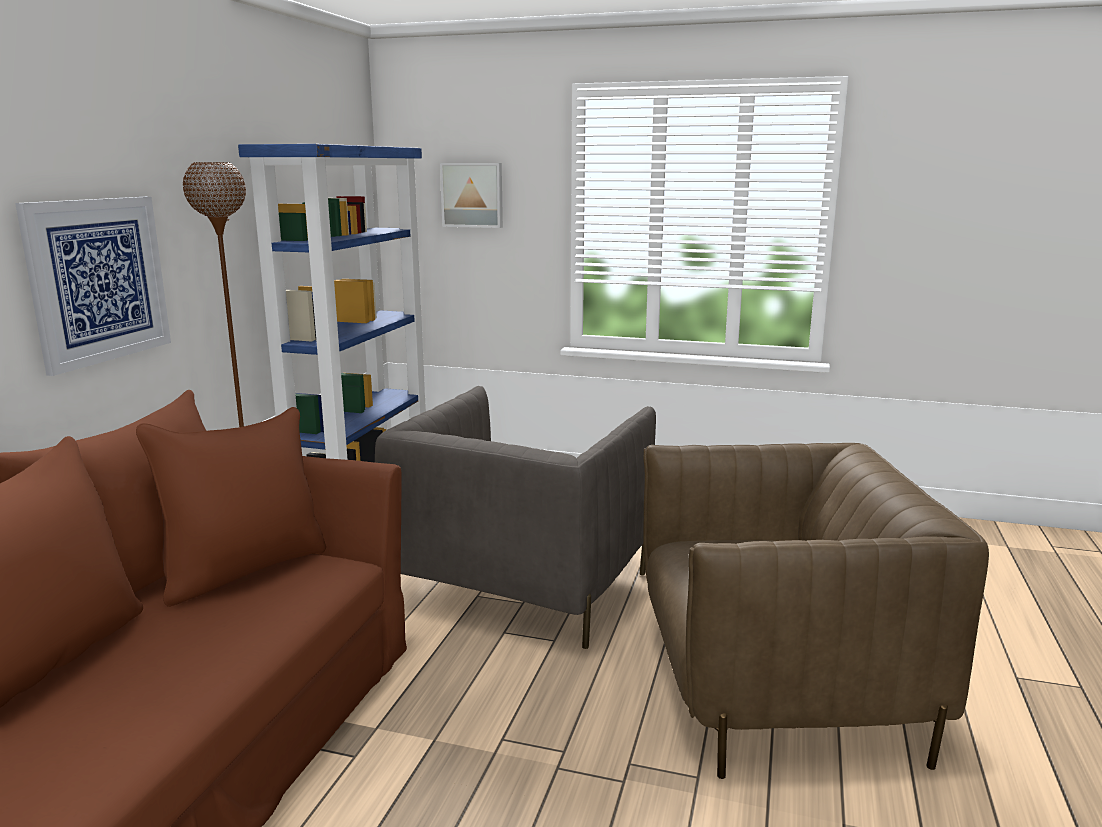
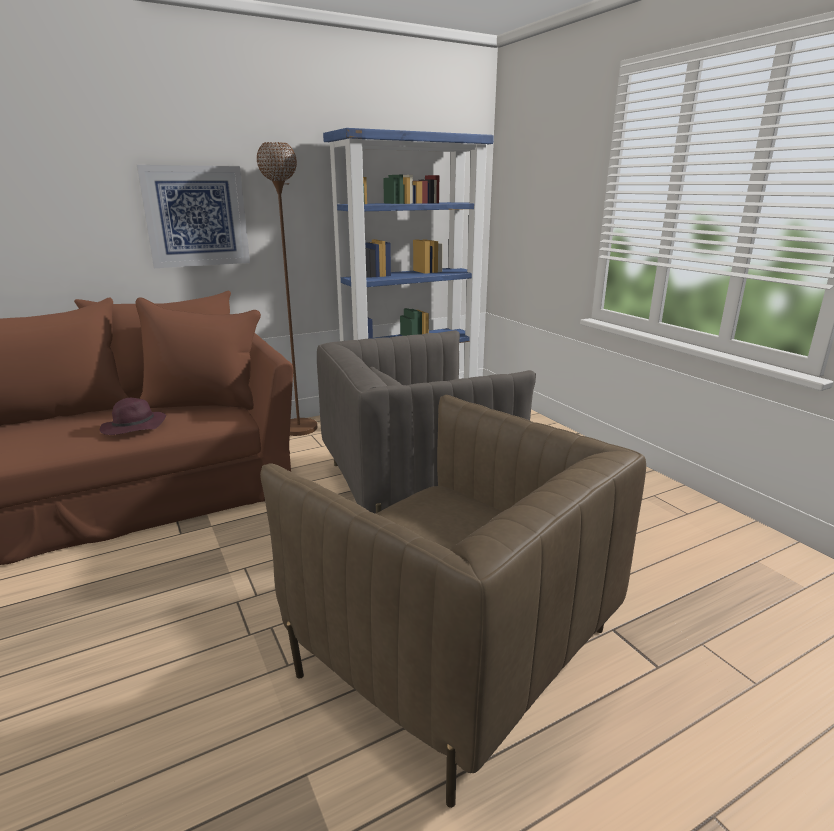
camera: 45 degrees right, 5 degrees up
picture [440,163,503,228] -> none
none -> purple hat [100,398,166,435]

